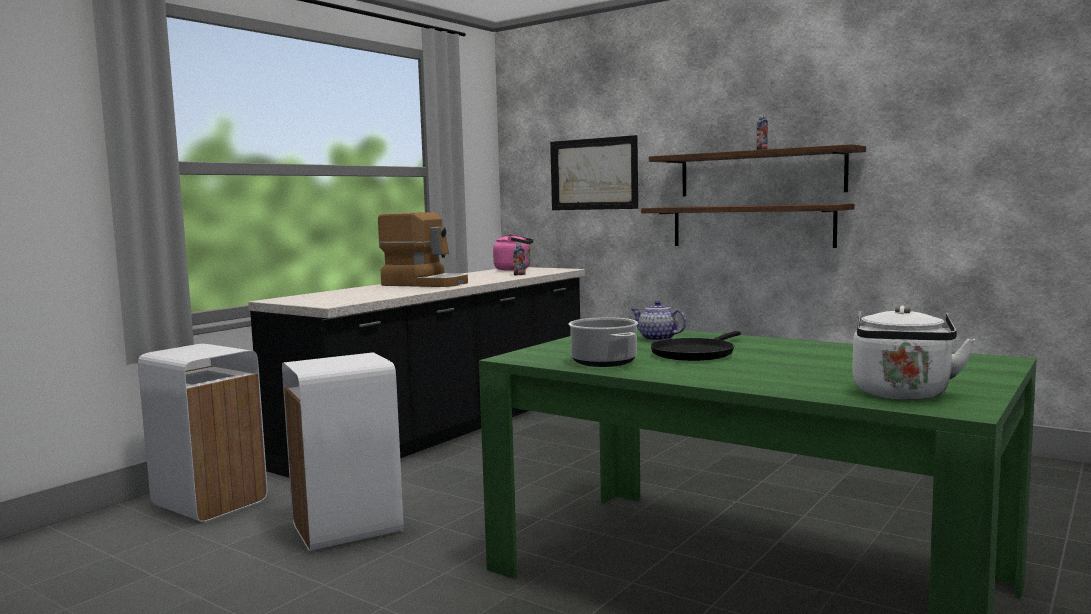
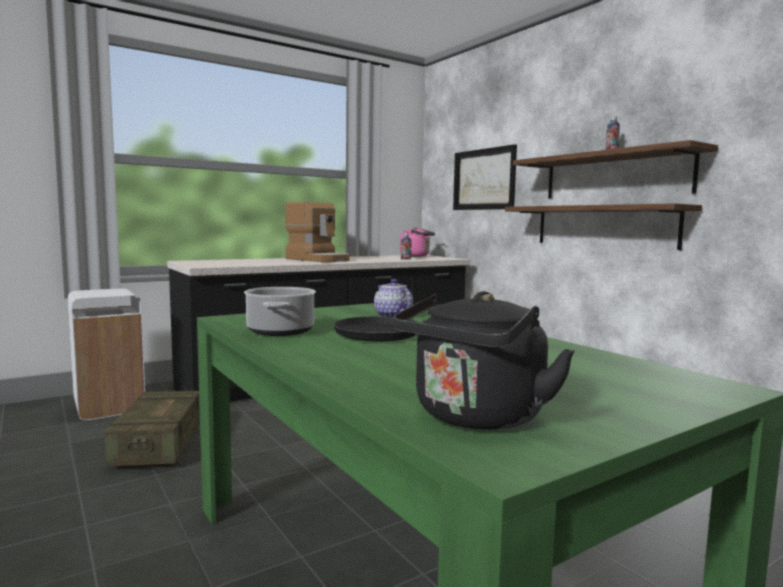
camera: 20 degrees right, 0 degrees up
white trash can [282,352,404,551] -> crate [104,391,200,468]
white kettle [852,306,975,400] -> black kettle [394,291,575,430]

